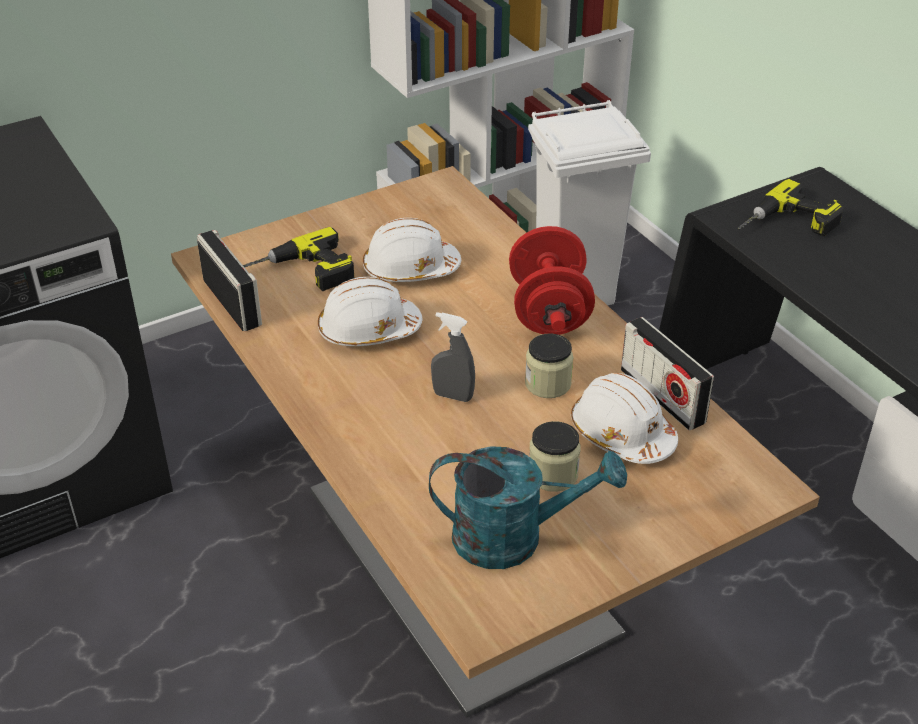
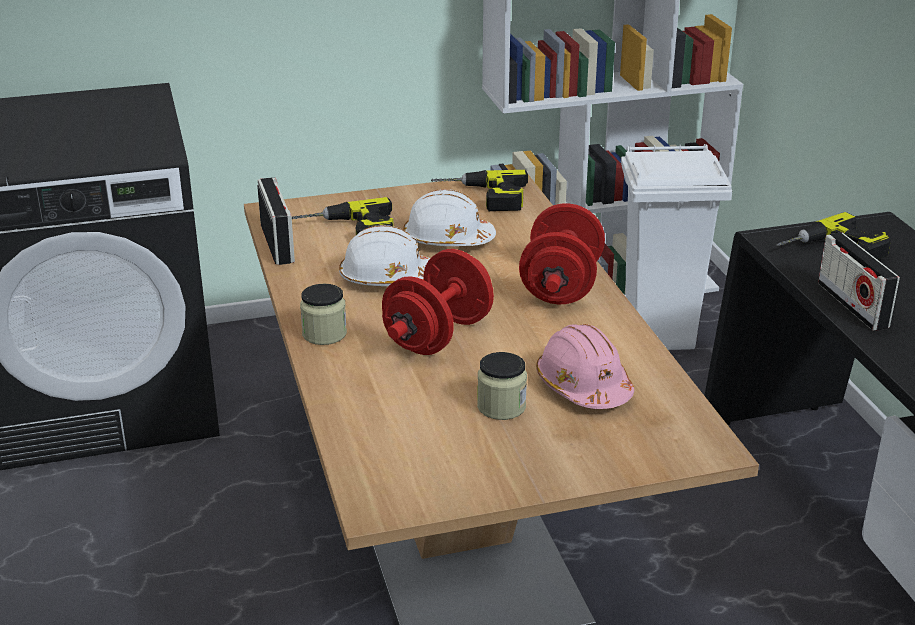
camera: 15 degrees right, 10 degrees down
turquoise watering can [429,446,627,569] -> none
grey spray bottle [431,312,475,402] -> red dumbbell [382,249,494,355]
jar [525,333,573,398] -> jar moved to [300,284,347,345]
white hard hat [571,373,678,464] -> pink hard hat [536,324,634,409]
radio [621,317,714,431] -> radio moved to [818,233,900,331]
none -> power drill [431,170,528,211]

